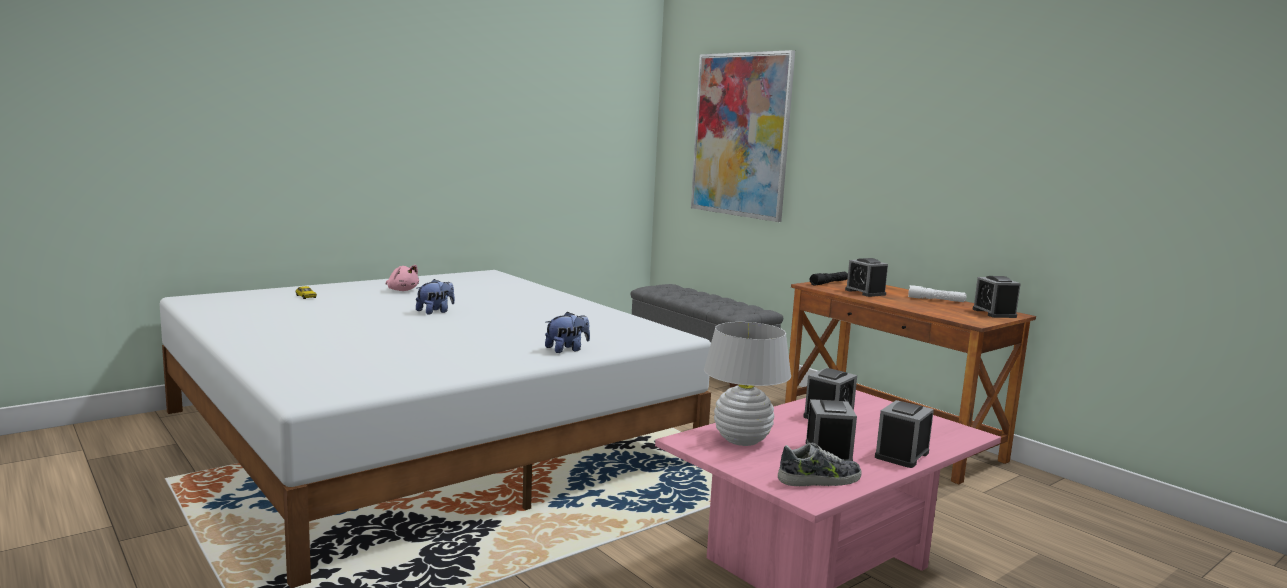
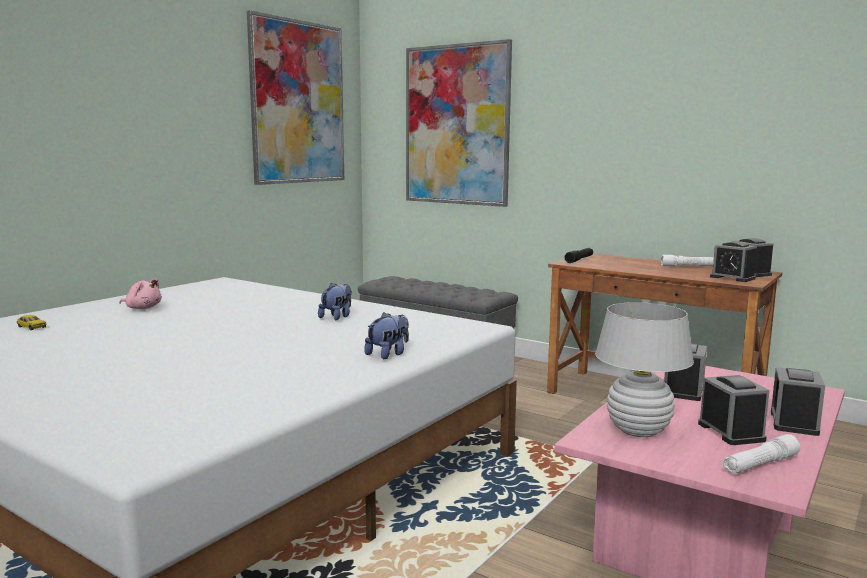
camera: 15 degrees left, 0 degrees up
plush toy [416,279,455,314] -> plush toy moved to [318,283,352,320]
shoe [778,443,861,486] -> white flashlight [723,434,800,474]
alarm clock [845,258,888,297] -> alarm clock moved to [710,241,757,282]
none -> picture [247,10,344,185]

